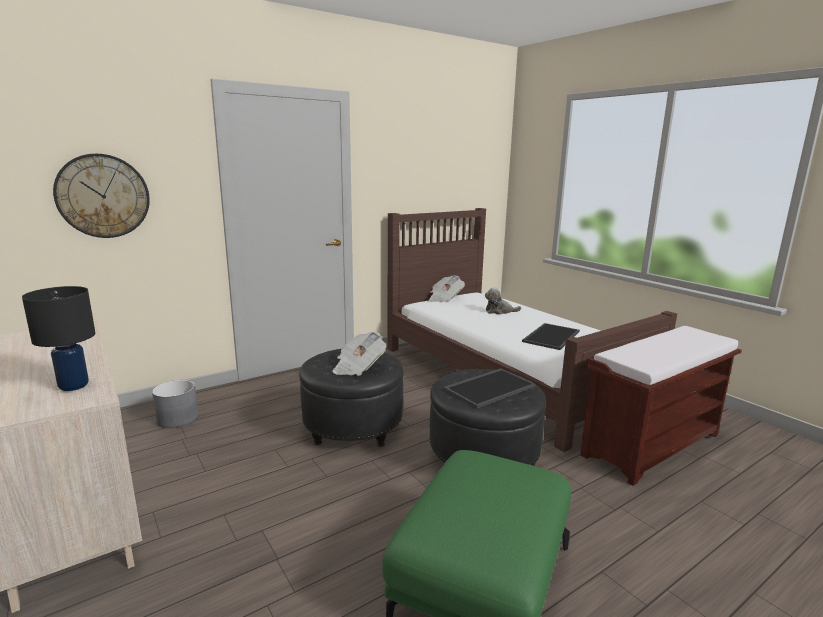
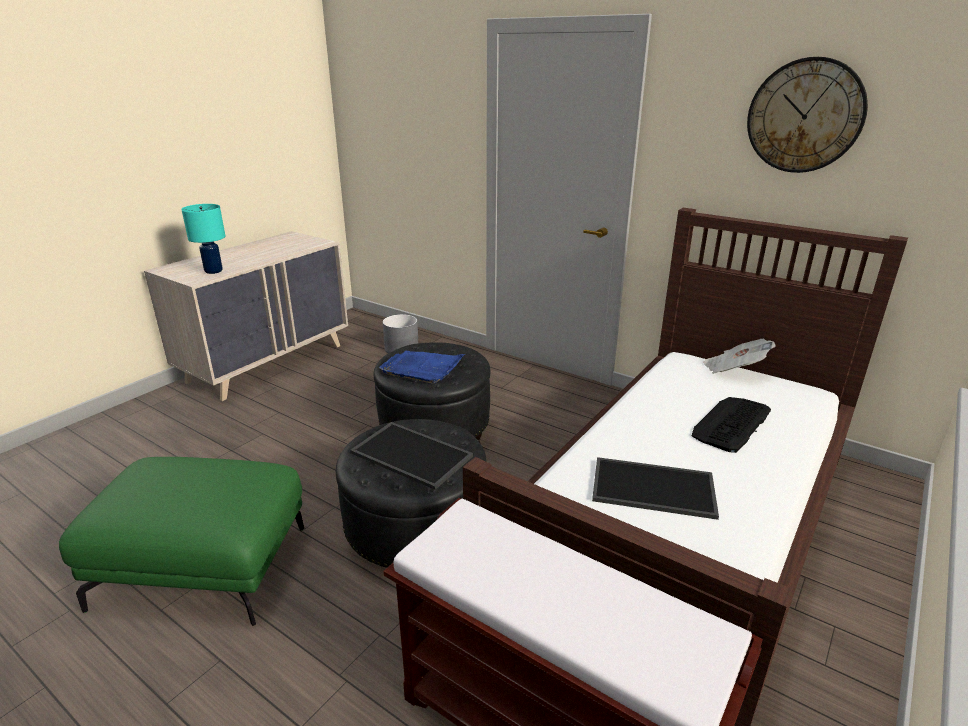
camera: 70 degrees right, 10 degrees up
black table lamp [22,286,95,391] -> turquoise table lamp [181,204,226,274]
wall clock [53,154,150,238] -> wall clock moved to [747,57,868,173]
newspaper [332,332,386,376] -> blue tray [379,351,465,383]
plush toy [485,287,521,315] -> keyboard [692,397,771,453]

